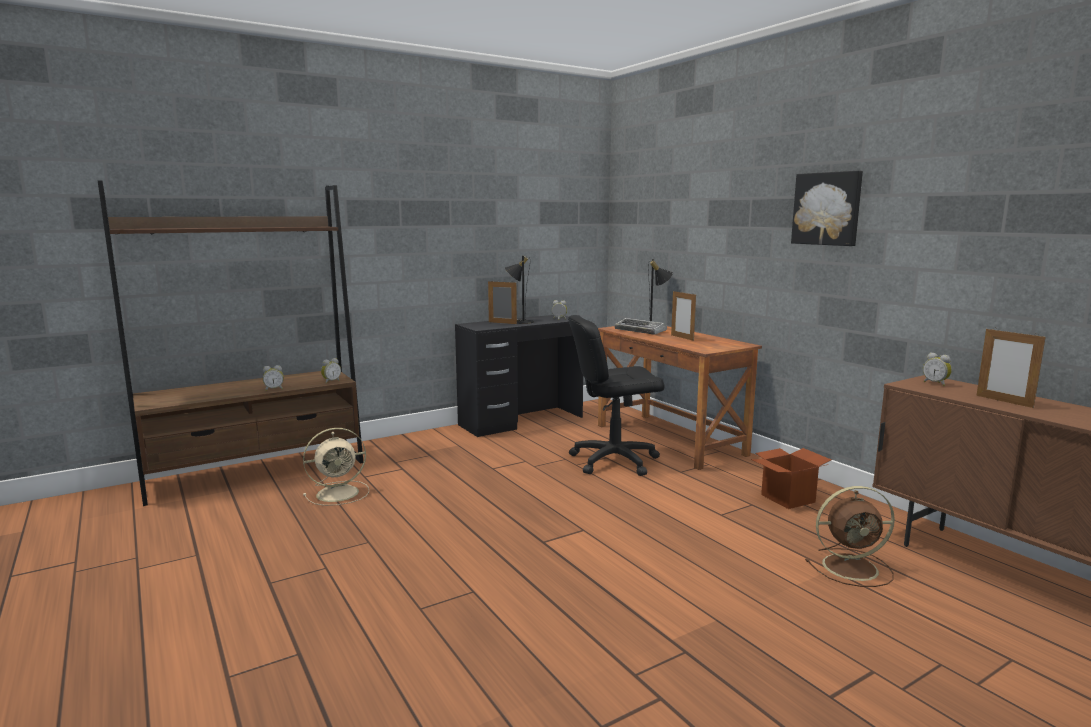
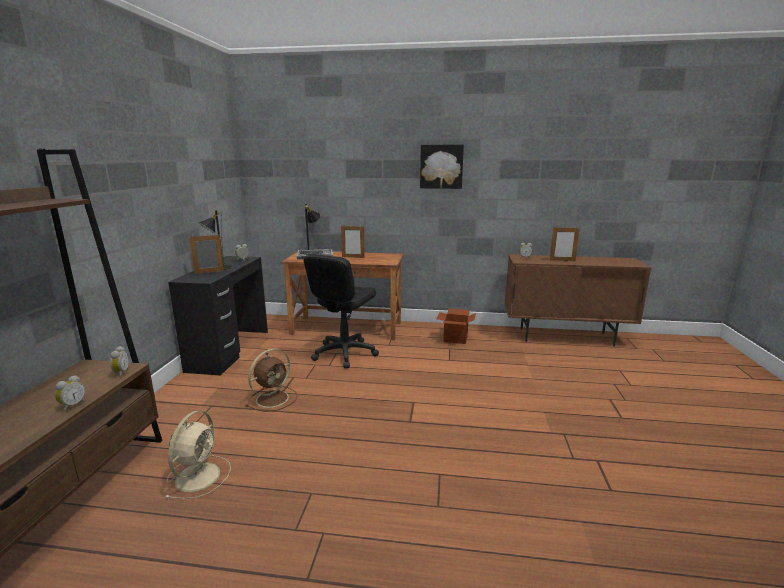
camera: 50 degrees left, 5 degrees up
brown fan [805,486,895,587] -> brown fan moved to [246,349,297,412]

